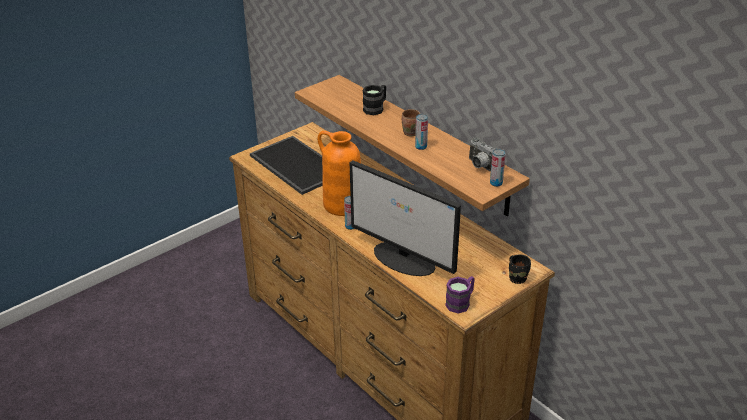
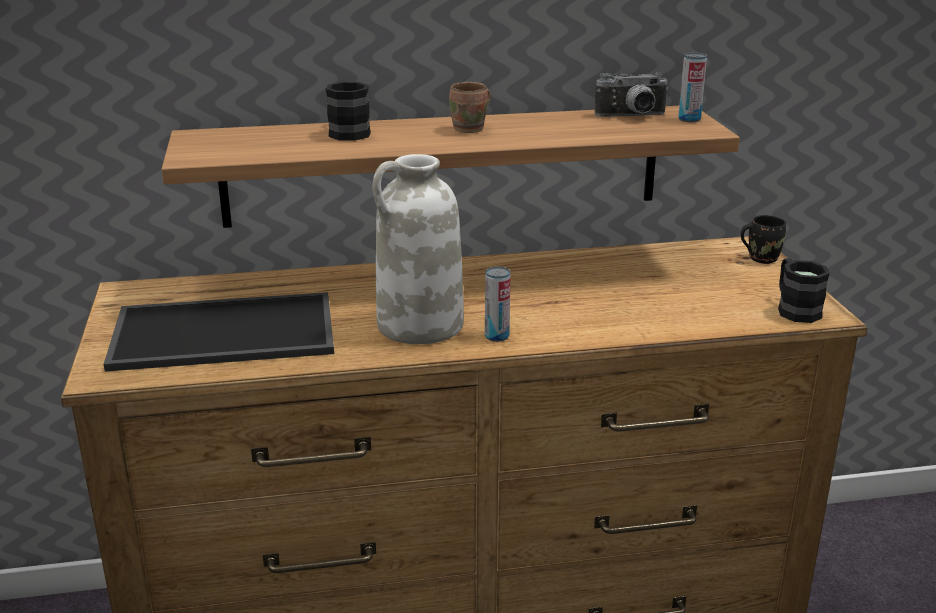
camera: 60 degrees left, 10 degrees down
orange vase [318,131,361,216] -> white vase [373,154,464,344]
monitor [350,160,461,276] -> none
can [415,114,428,150] -> none
purple mug [445,276,475,314] -> black mug [778,258,830,323]

